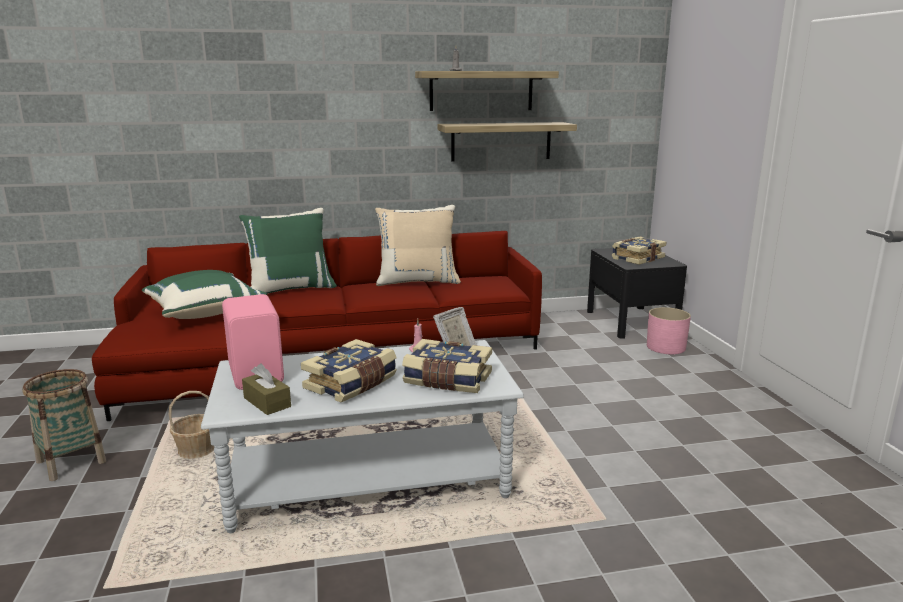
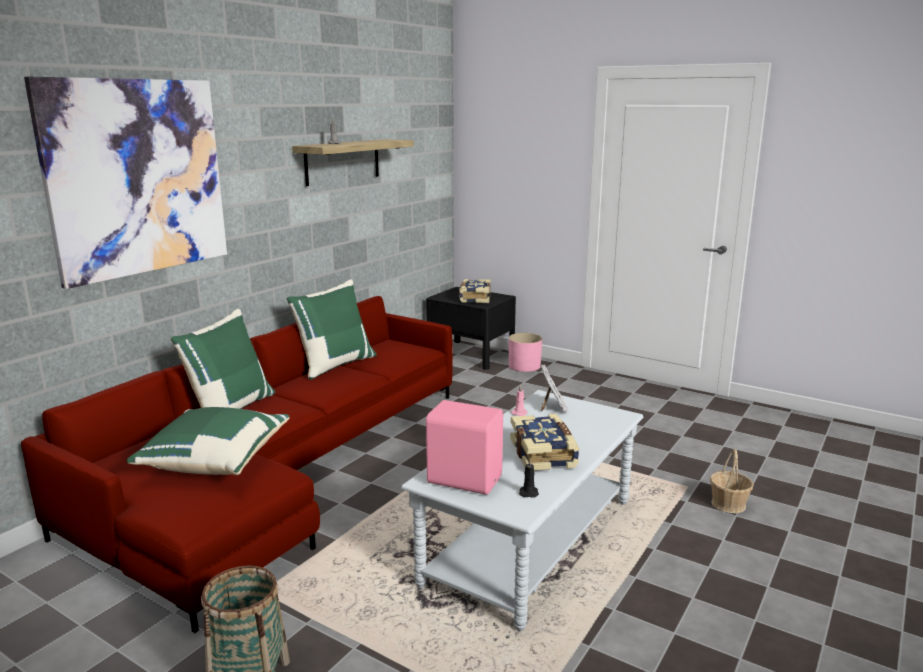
camera: 45 degrees left, 0 degrees up
basket [169,391,215,459] -> basket moved to [710,449,753,513]
brown tissue box [242,364,291,415] -> black candle [519,459,539,498]
beige pillow [375,205,461,286] -> green pillow [286,279,377,380]
book [402,339,492,393] -> none
shelf [438,122,577,161] -> none
none -> picture [24,77,227,289]

